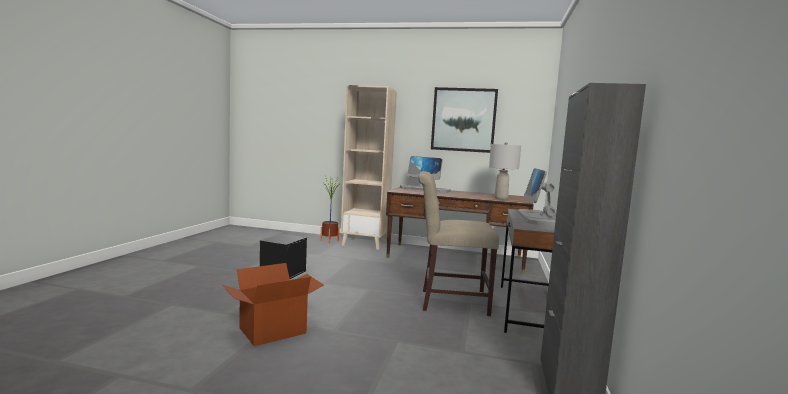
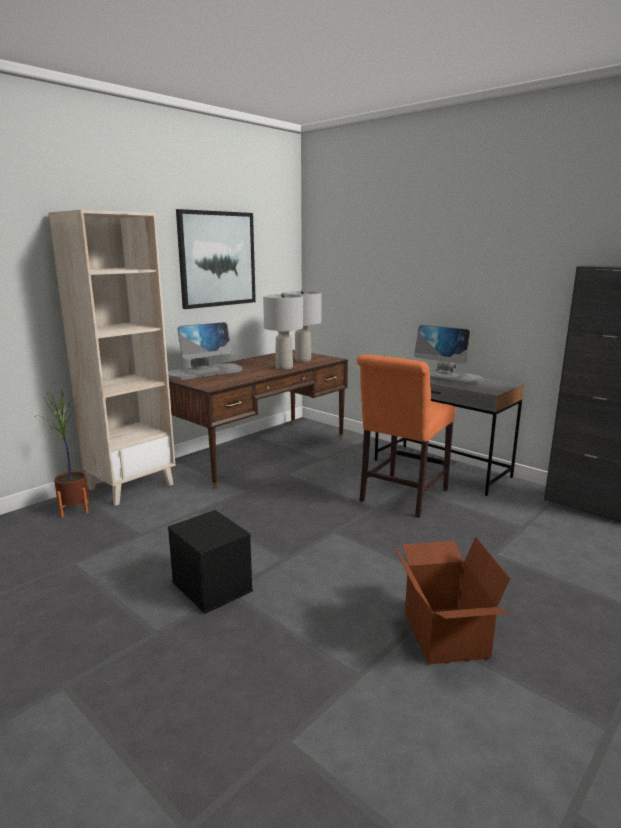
camera: 60 degrees left, 10 degrees up
beige chair [418,171,499,316] -> orange chair [357,354,456,518]
none -> grey table lamp [263,293,303,370]

